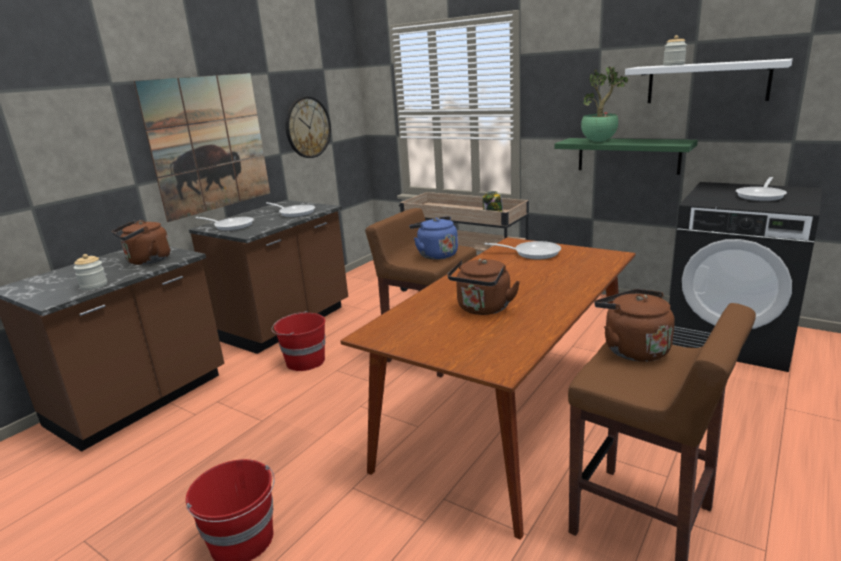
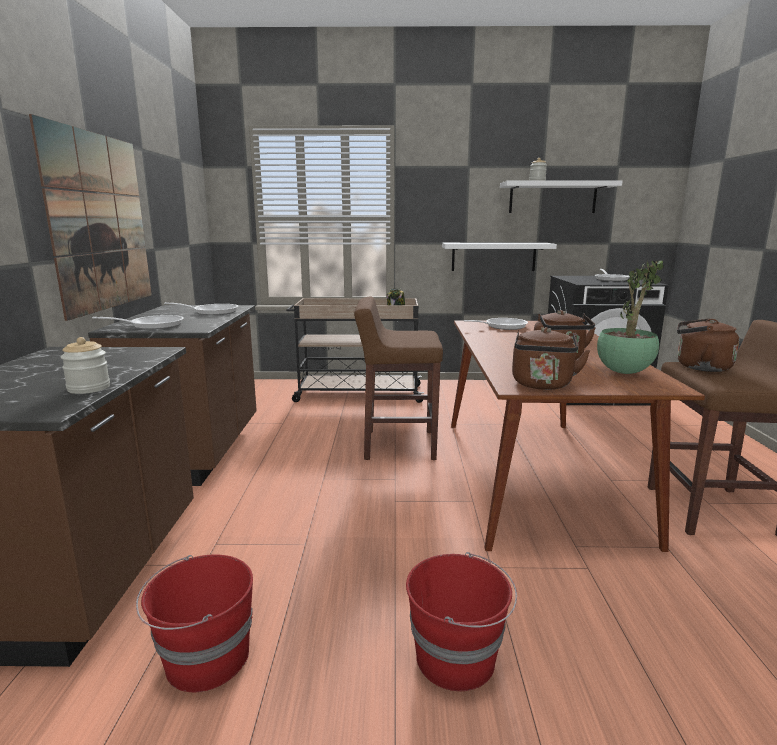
camera: 35 degrees left, 5 degrees down
brown kettle [112,220,170,265] -> brown kettle moved to [512,327,590,390]
red bucket [272,311,326,371] -> red bucket moved to [136,554,253,692]
wall clock [286,97,331,158] -> none
blue kettle [409,216,458,260] -> none
green shelf [554,138,698,175] -> white shelf [442,243,557,271]
potted plant [581,66,628,142] -> potted plant moved to [597,260,664,374]

